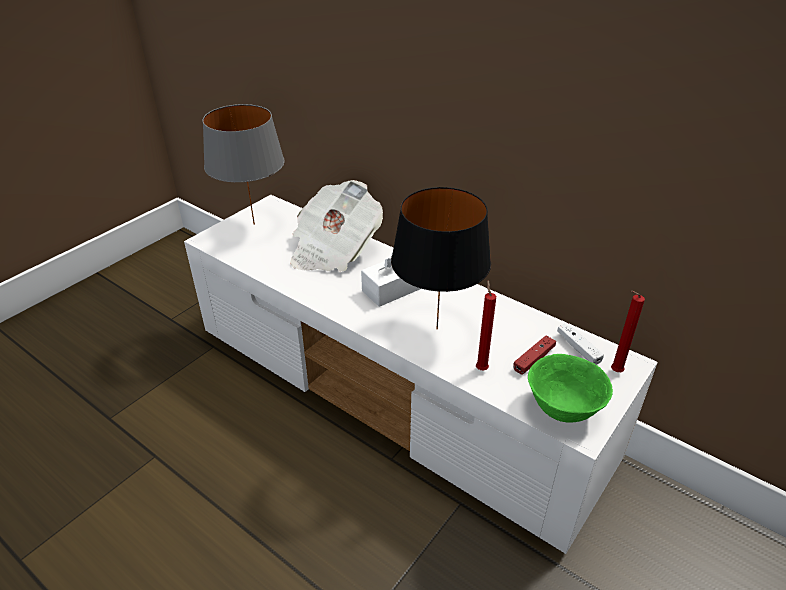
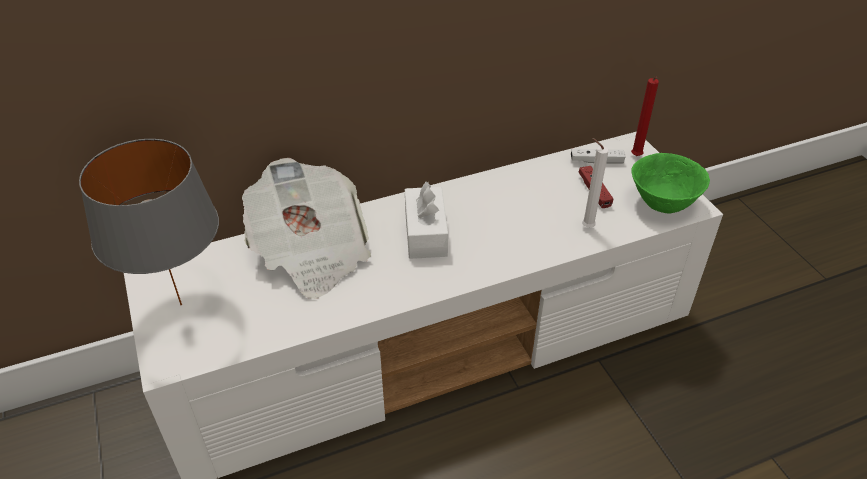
camera: 60 degrees left, 5 degrees up
black table lamp [391,187,491,330] -> none
red candle [476,280,496,371] -> white candle [582,138,608,228]

